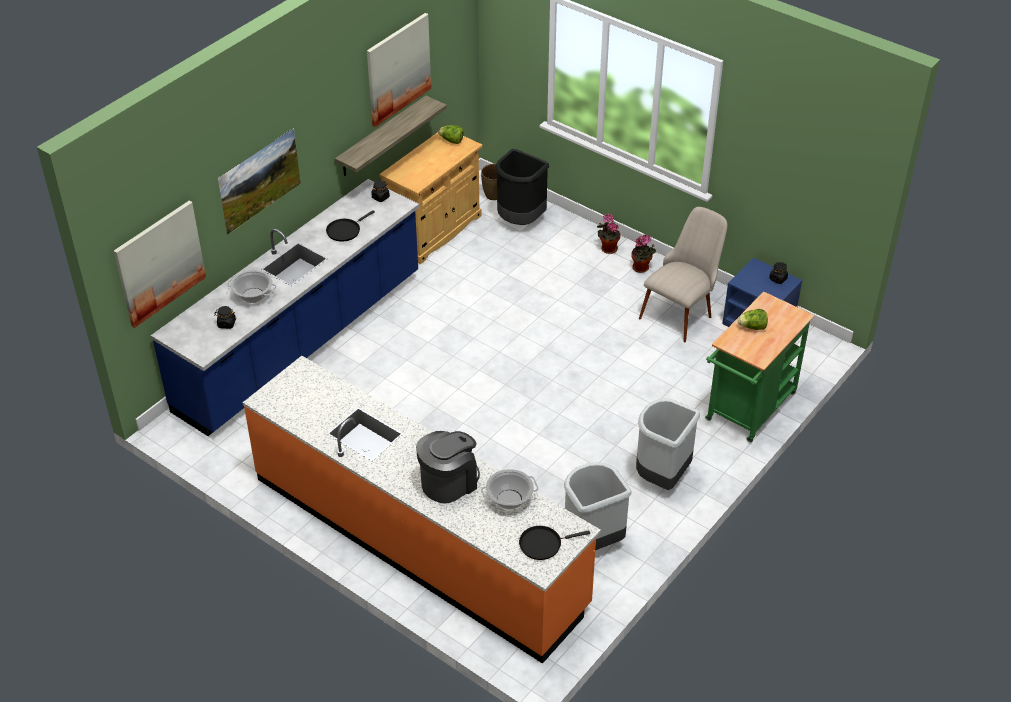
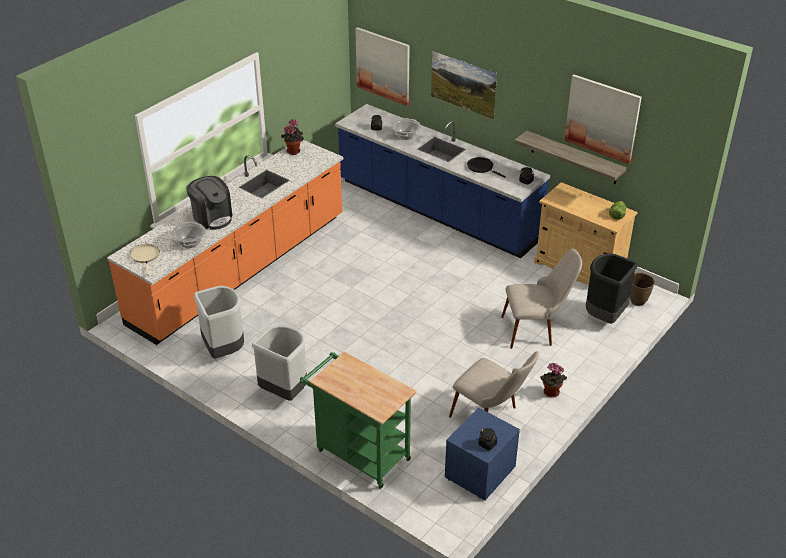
camera: 90 degrees right, 5 degrees down
black frying pan [519,526,590,560] -> beige frying pan [130,244,160,276]
potted plant [597,214,621,254] -> potted plant moved to [281,119,304,155]
lettuce [738,309,768,330] -> none
none -> beige chair [501,249,582,349]

